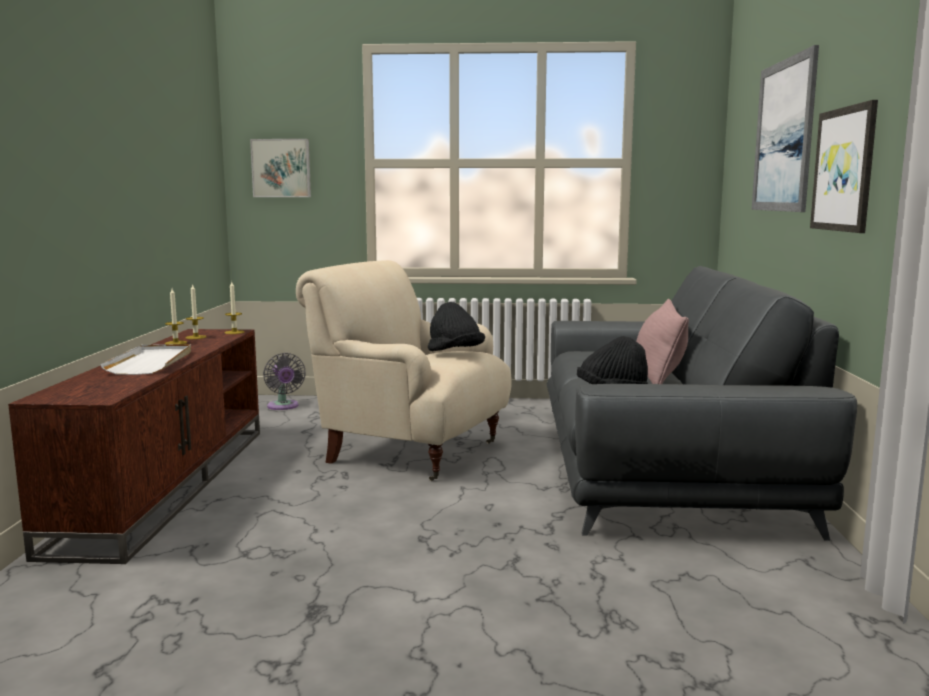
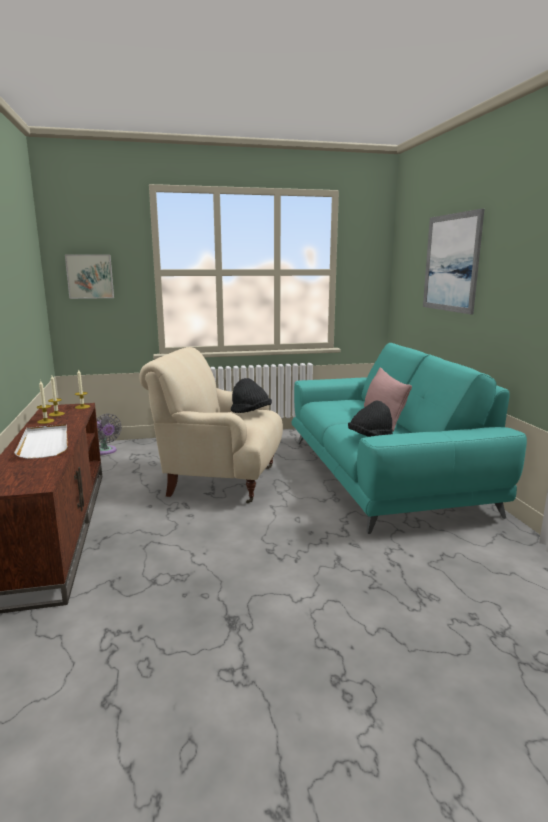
camera: 15 degrees left, 5 degrees up
grey sofa [547,266,857,541] -> turquoise sofa [291,343,527,534]
picture [810,100,878,233] -> none

